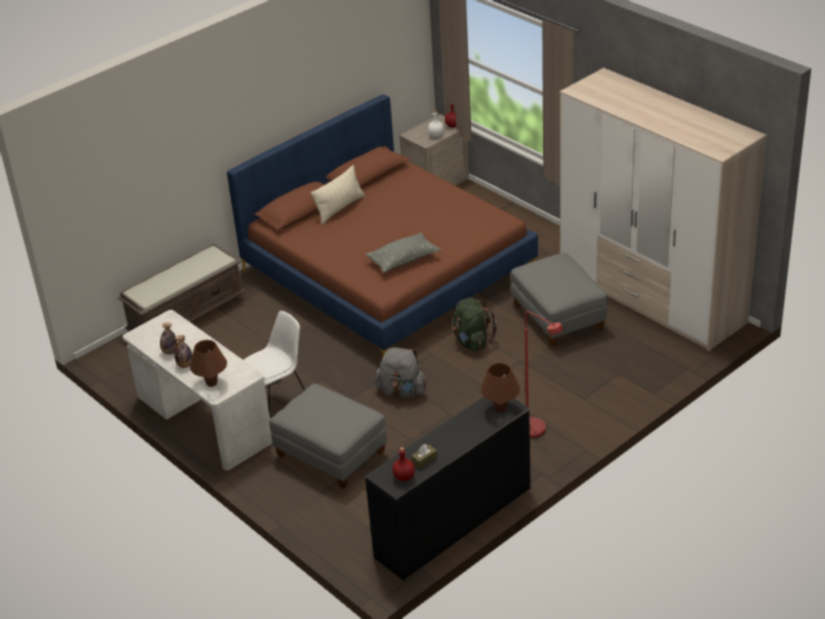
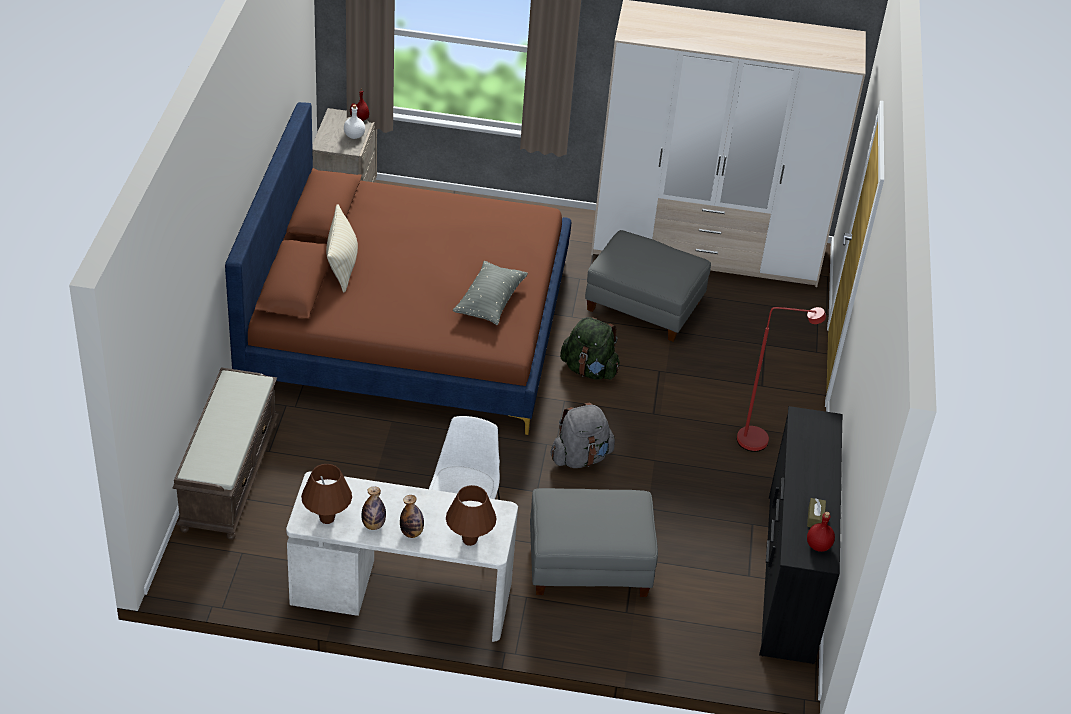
camera: 45 degrees left, 5 degrees up
brown table lamp [481,363,520,412] -> brown table lamp moved to [301,464,352,524]

